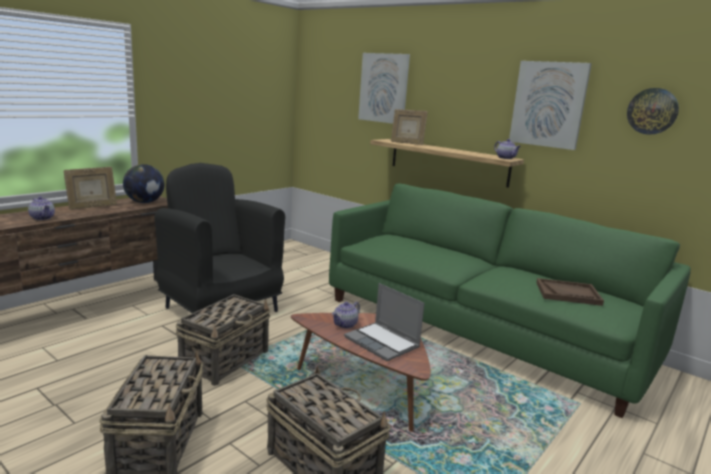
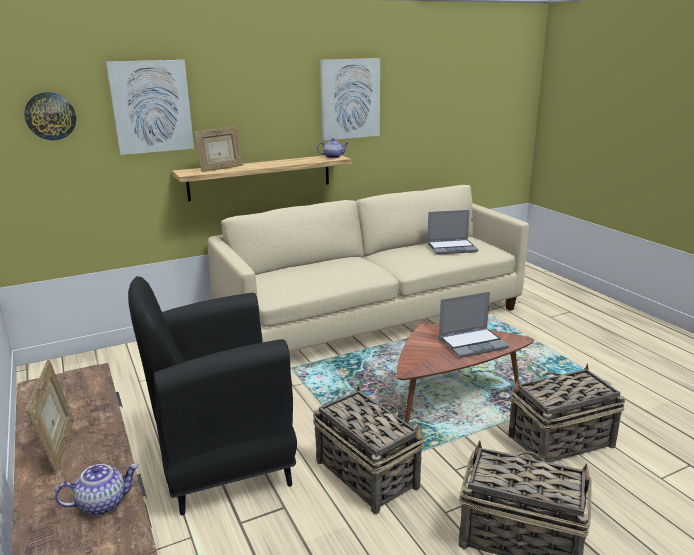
camera: 65 degrees left, 5 degrees up
globe [123,164,164,203] -> none
green sofa [329,184,691,418] -> beige sofa [207,185,529,352]
teapot [332,302,360,328] -> none
brown tray [536,278,604,306] -> laptop [427,210,478,255]
wall clock [627,88,679,135] -> wall clock moved to [24,92,76,140]

